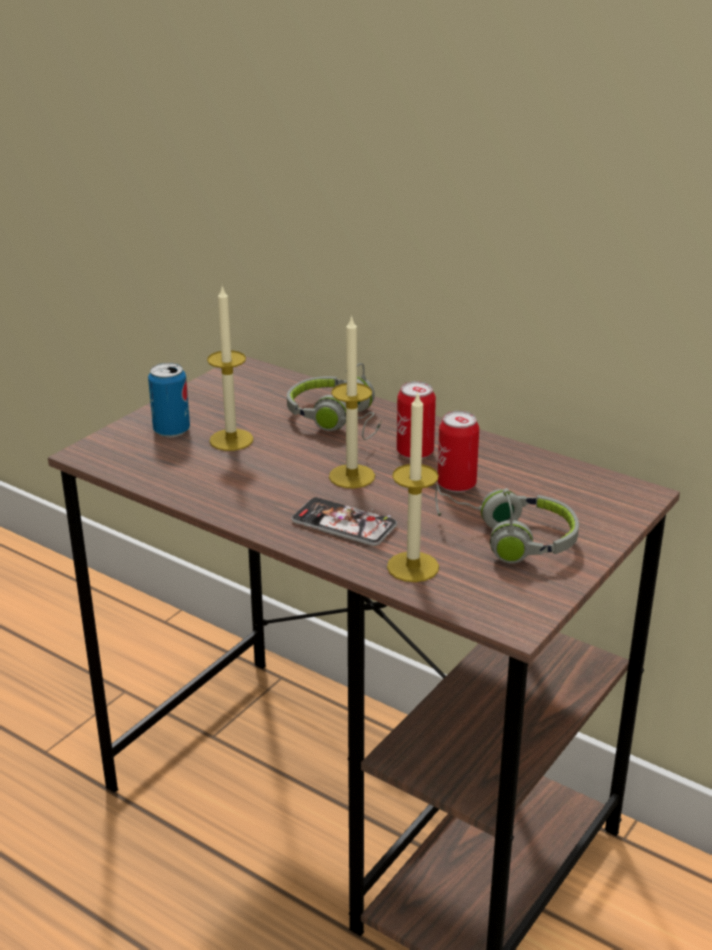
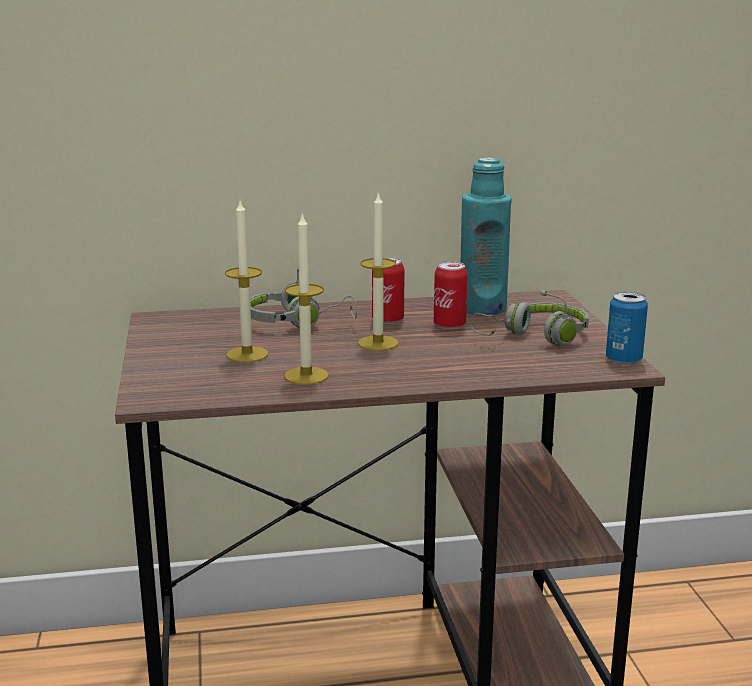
camera: 45 degrees left, 10 degrees down
can [148,363,190,437] -> can moved to [606,292,648,365]
phone [291,497,397,546] -> none
candle [387,392,439,582] -> candle moved to [284,212,329,385]
none -> turquoise bottle [460,158,512,316]

